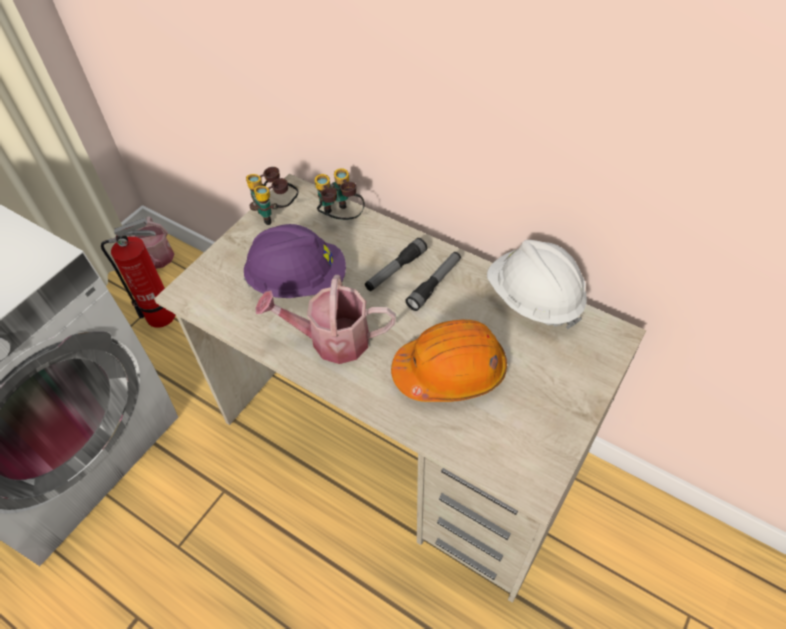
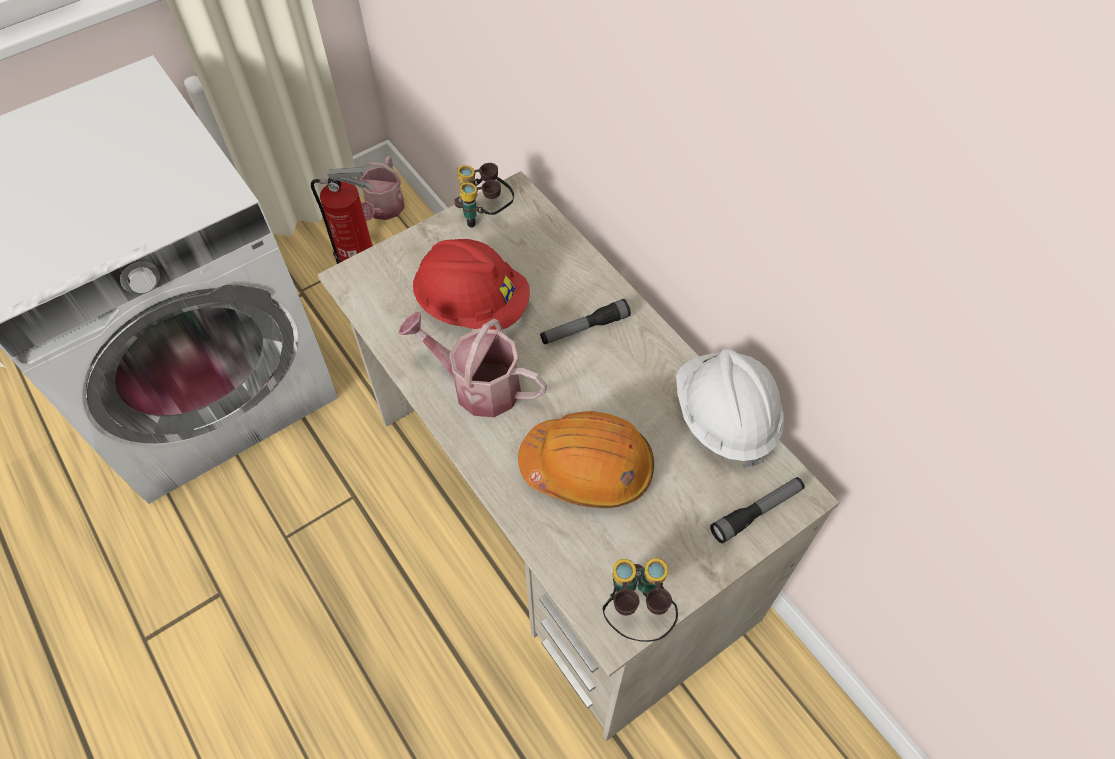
camera: 20 degrees right, 5 degrees up
purple hard hat [243,224,346,298] -> red hard hat [413,239,530,330]
binoculars [315,168,365,220] -> binoculars moved to [603,558,678,642]
flashlight [405,252,461,311] -> flashlight moved to [710,477,805,544]

